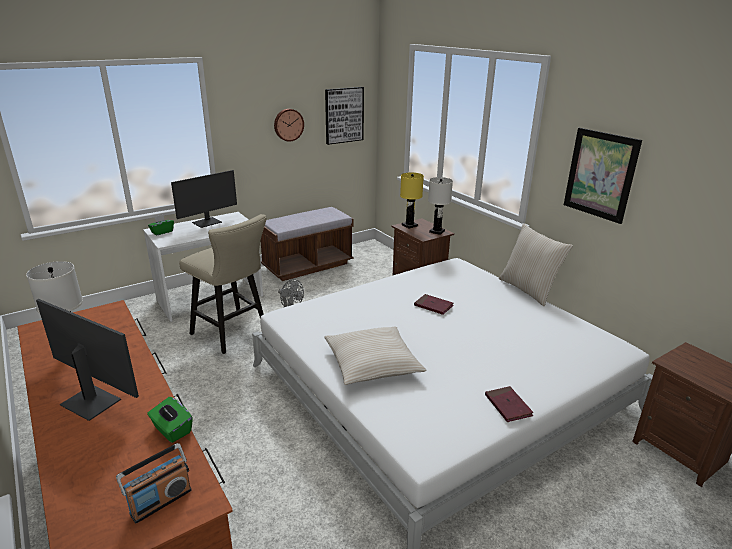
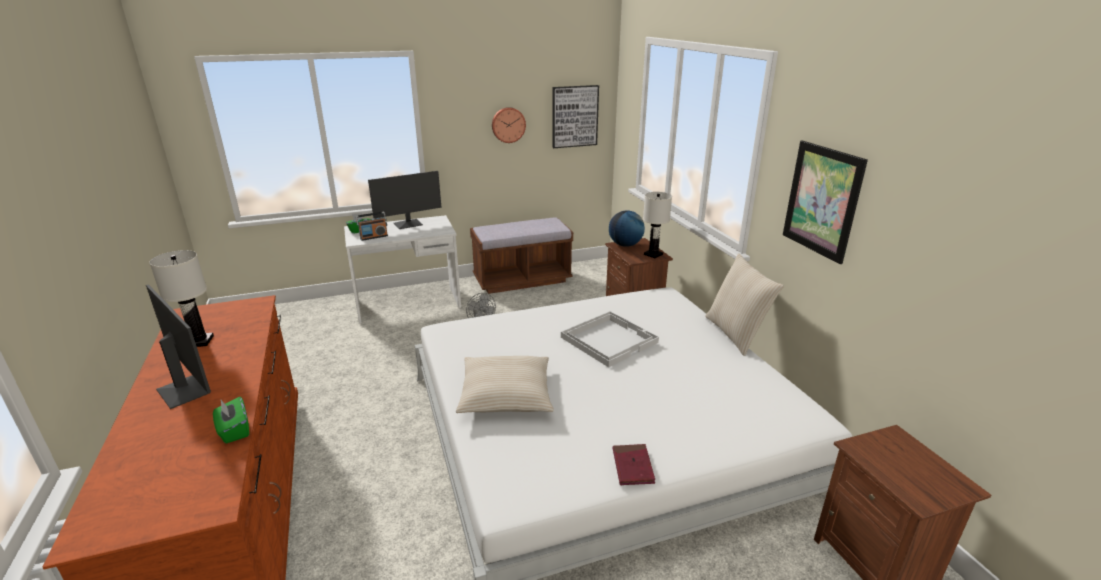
camera: 15 degrees right, 0 degrees up
radio [116,443,192,523] -> radio moved to [355,211,388,241]
beige stool [179,214,267,354] -> none
yellow table lamp [400,172,424,229] -> globe [609,210,645,247]
red book [414,294,454,315] -> white tray [561,311,659,367]

